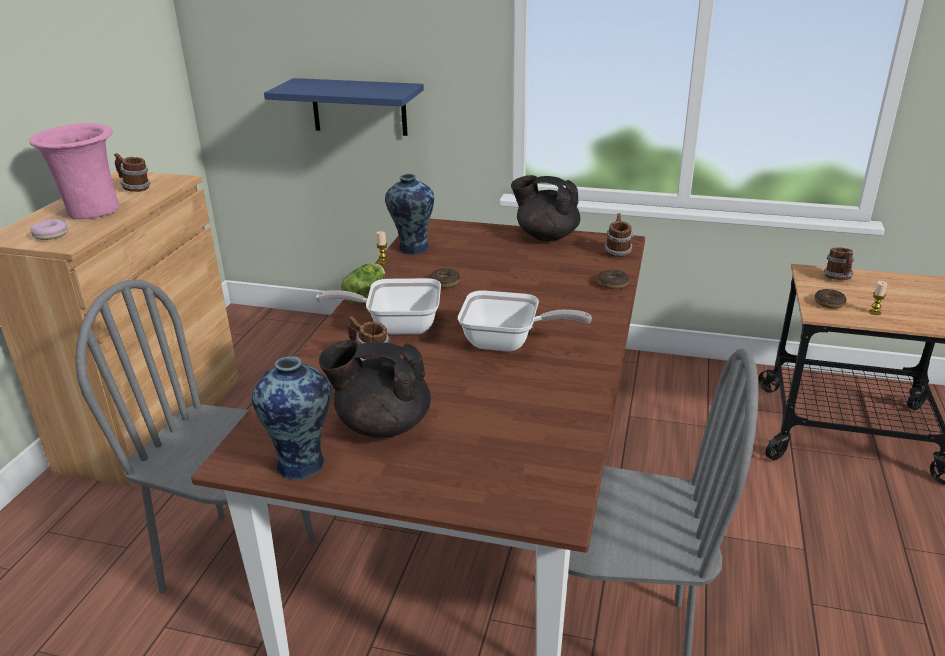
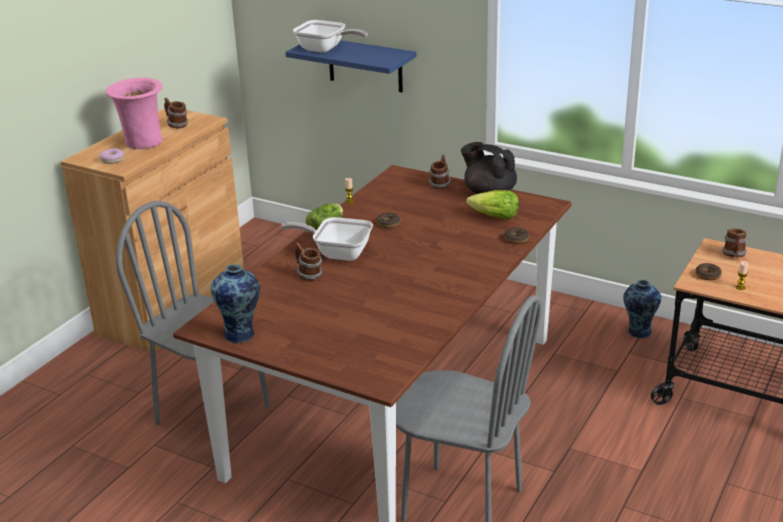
camera: 15 degrees right, 0 degrees up
black teapot [319,340,431,438] -> none
vase [385,174,434,255] -> vase moved to [623,280,661,338]
frying pan [458,290,592,352] -> frying pan moved to [293,20,368,53]
mug [604,213,633,258] -> mug moved to [429,155,451,189]
none -> lettuce [466,190,519,219]

